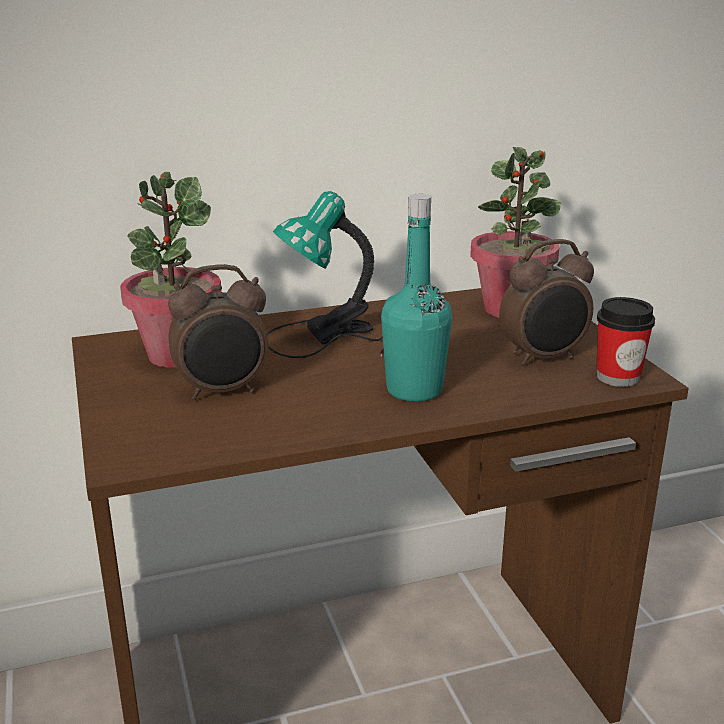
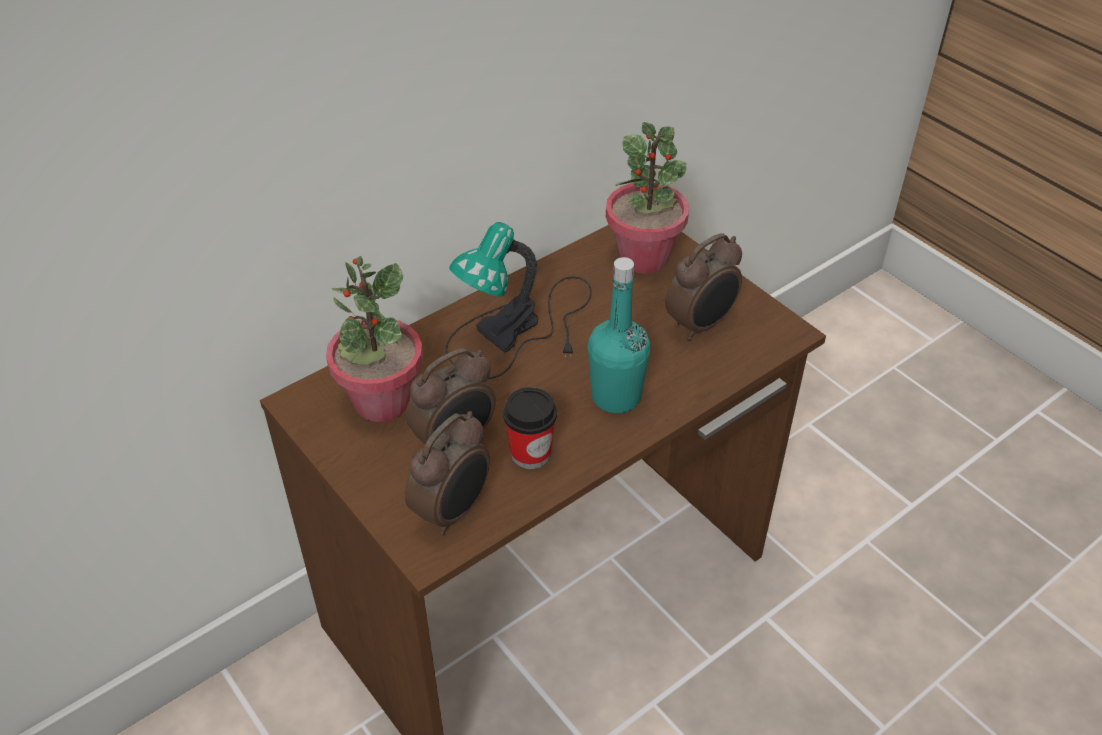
camera: 20 degrees left, 20 degrees up
cup [597,297,655,387] -> cup moved to [503,387,557,469]
none -> alarm clock [405,411,490,535]

